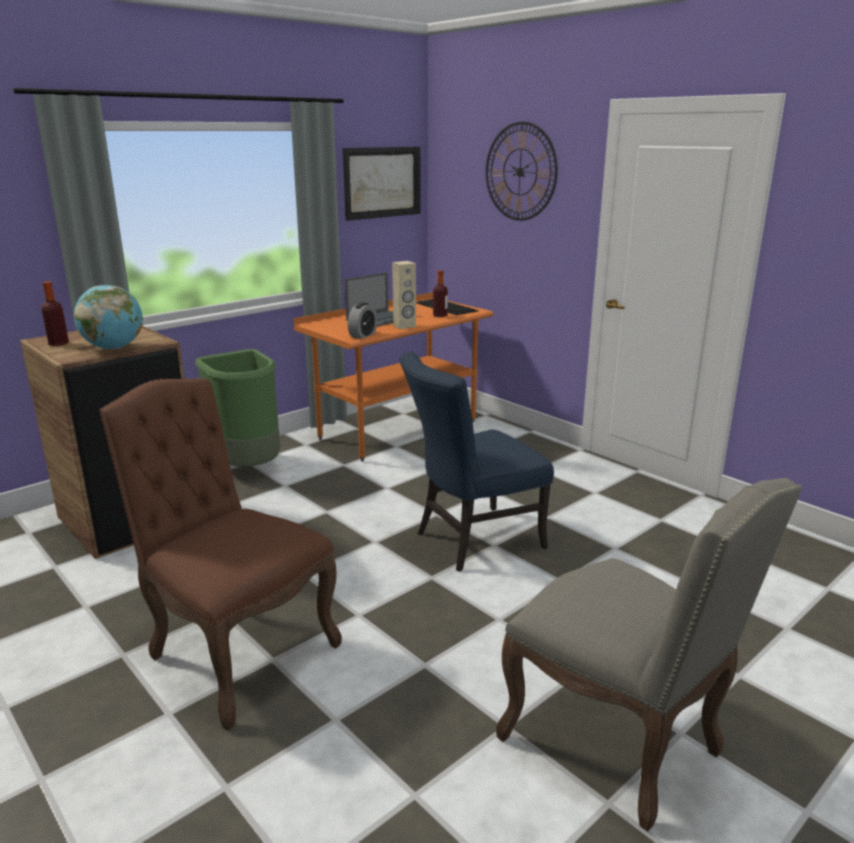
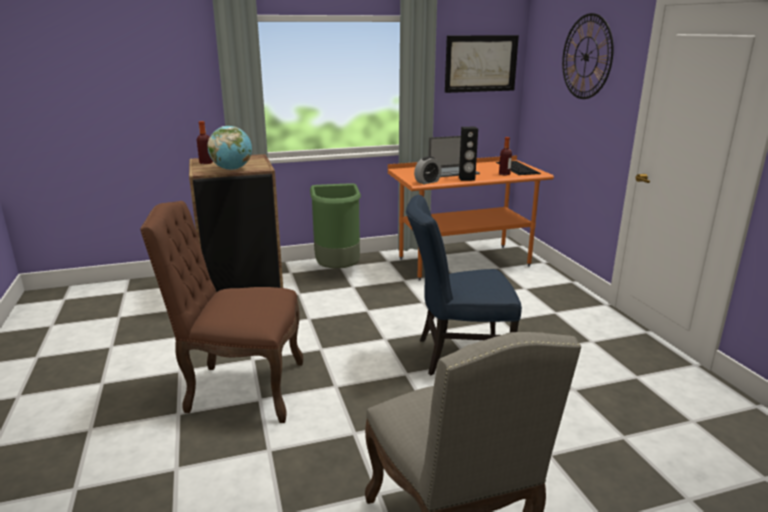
camera: 25 degrees right, 0 degrees up
brown chair [100,378,342,731] -> brown chair turned 60 degrees counterclockwise [140,201,303,423]
beige speaker [392,261,416,329] -> black speaker [459,127,478,181]

